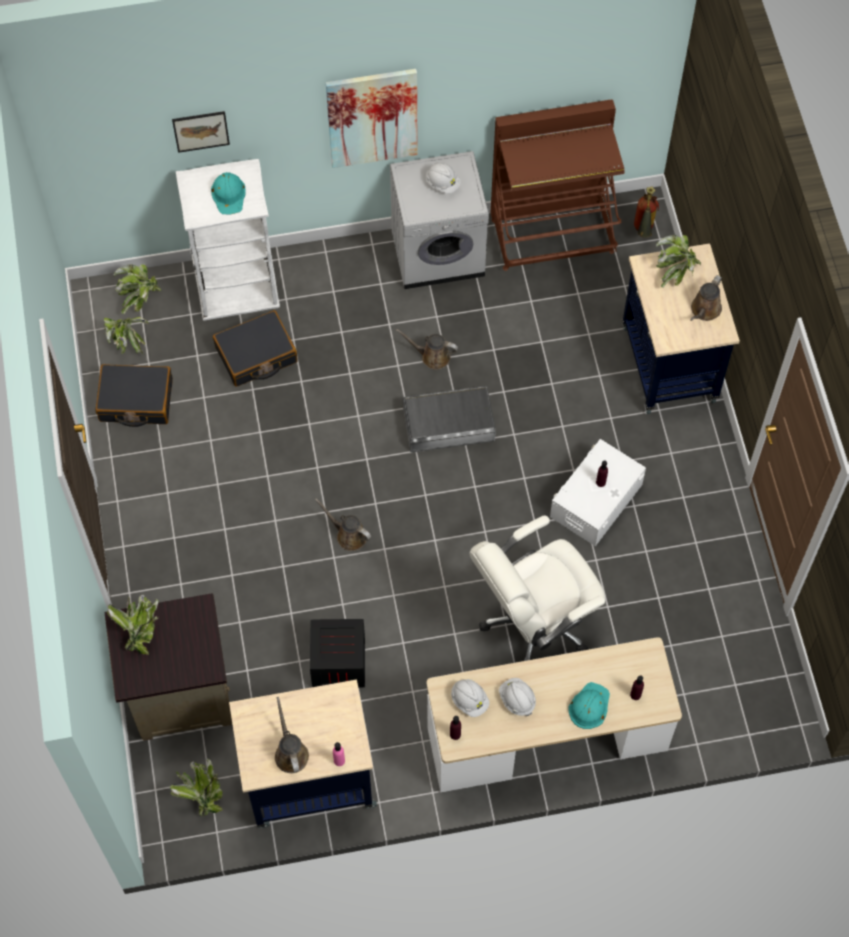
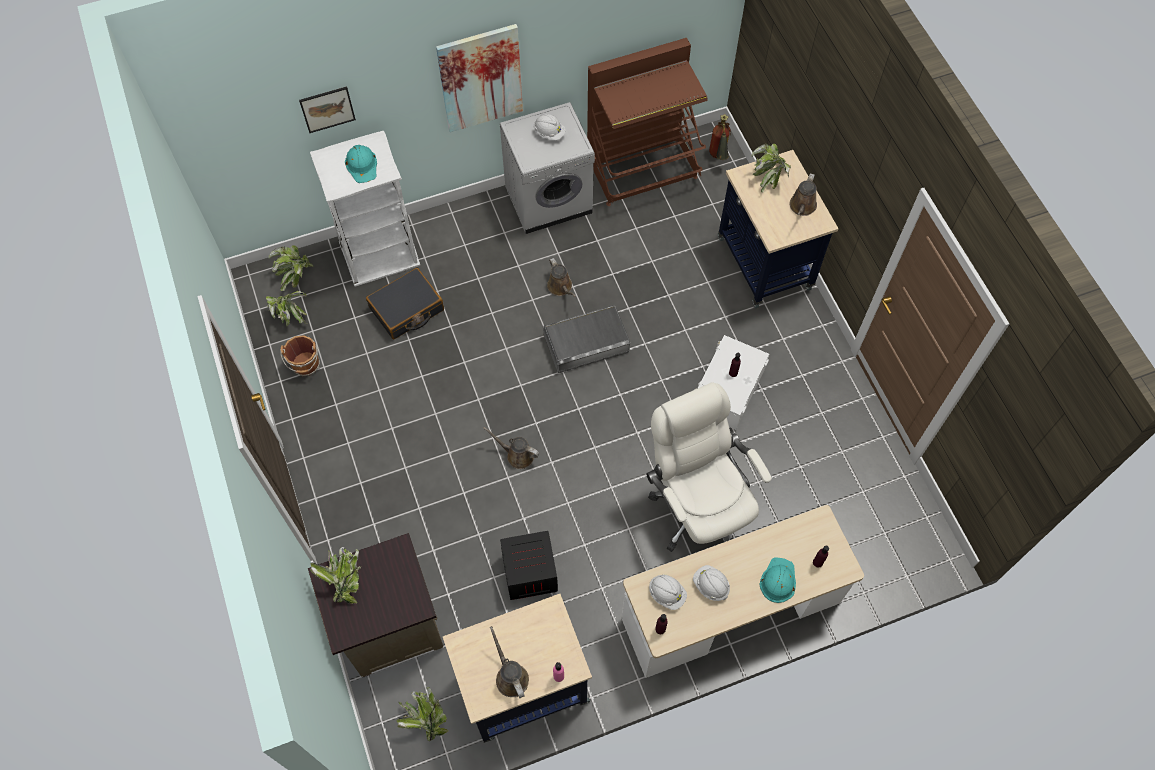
camera: 10 degrees left, 0 degrees up
black suitcase [96,364,173,427] -> brown bucket [280,335,320,376]
brown watering can [396,329,458,370] -> brown watering can turned 120 degrees counterclockwise [547,258,576,297]
white office chair [469,515,605,661] -> white office chair turned 105 degrees clockwise [646,382,772,552]

